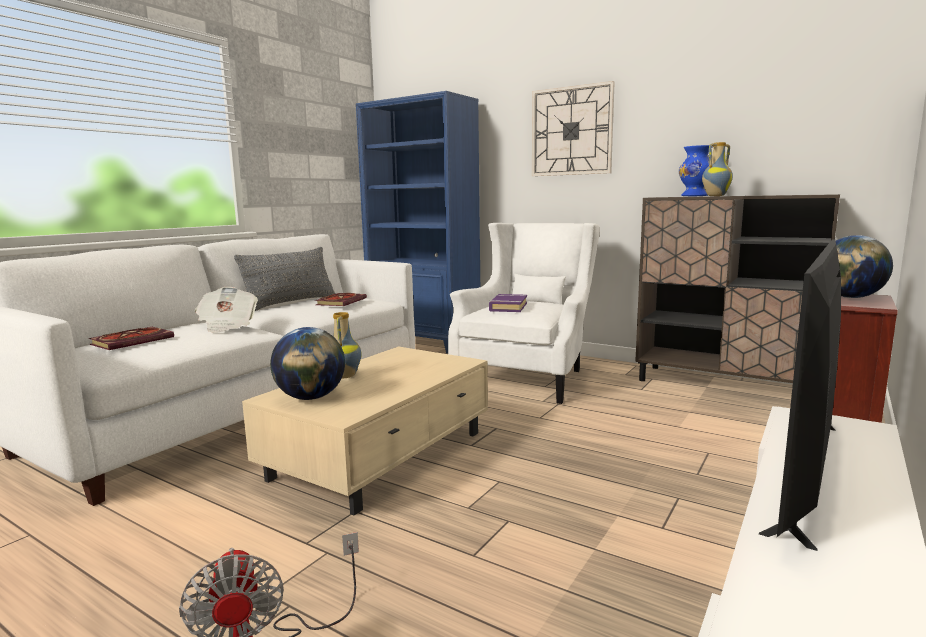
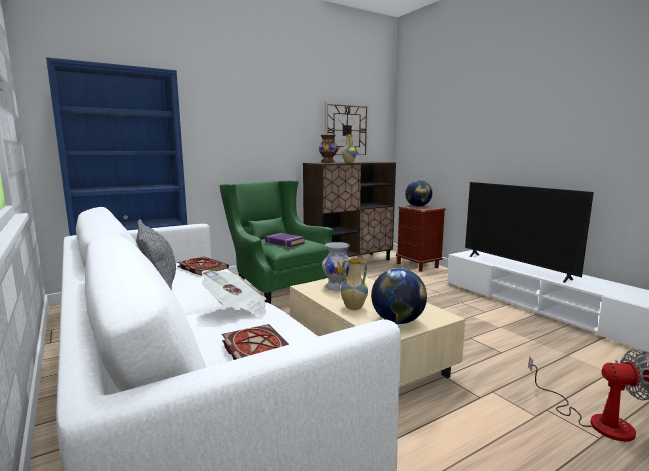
camera: 65 degrees left, 0 degrees up
white armchair [448,223,600,404] -> green armchair [220,180,334,304]
wall clock [532,81,615,176] -> wall clock moved to [325,102,369,157]
blue vase [679,145,713,196] -> brown vase [319,135,338,163]
none -> white vase [322,242,350,291]

